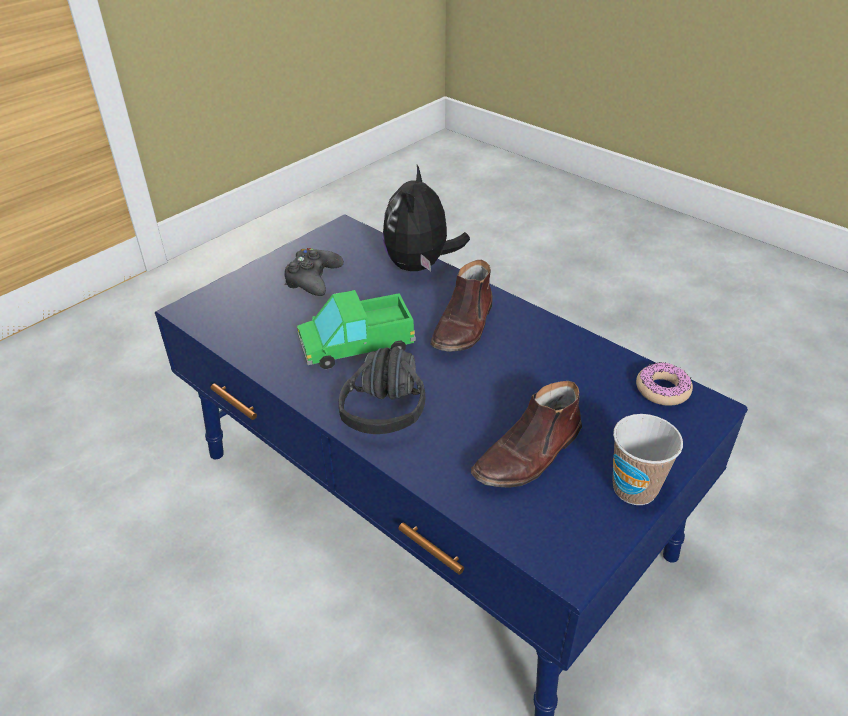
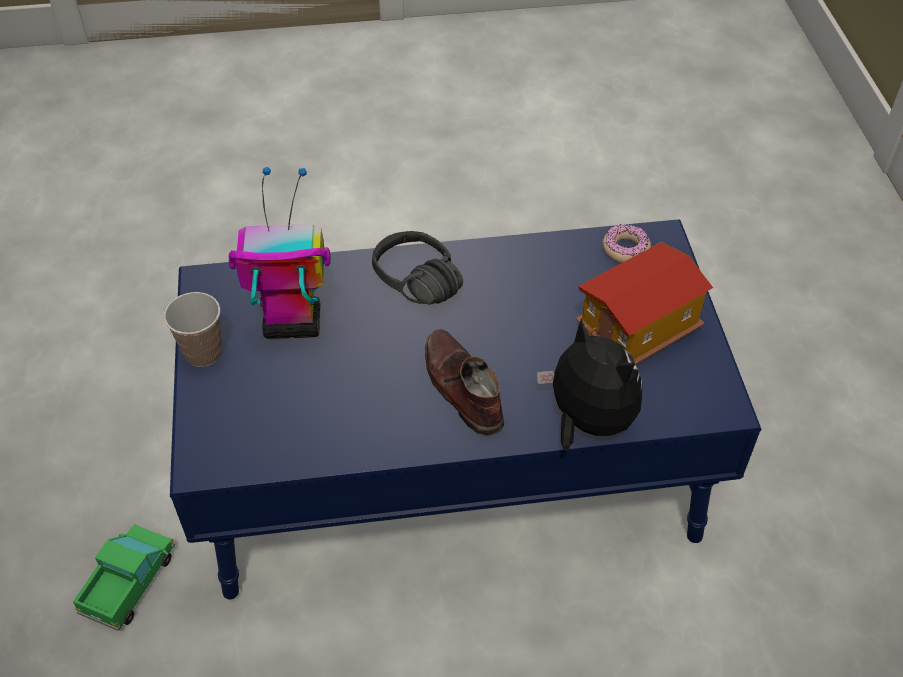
camera: 130 degrees right, 10 degrees up
black game controller [284,248,344,296] -> toy house [576,242,713,364]
toy truck [297,290,416,369] -> toy truck moved to [73,524,176,631]
brown shoe [471,381,582,488] -> toy robot [229,167,331,339]
donut [636,362,693,406] -> donut moved to [602,224,651,263]

